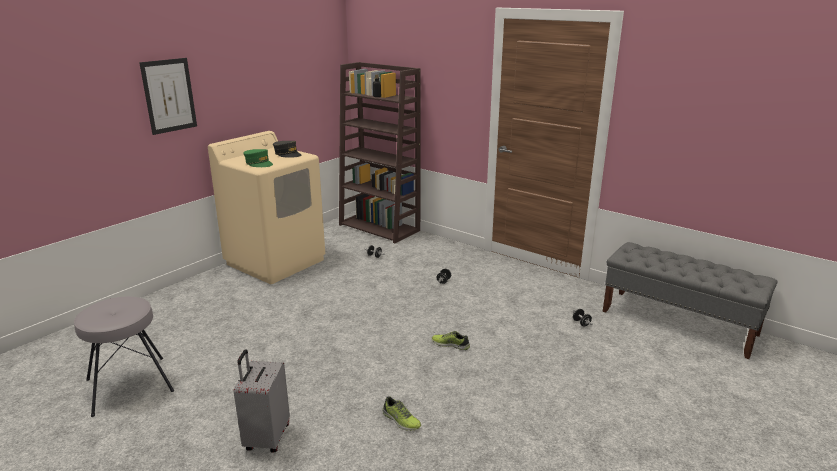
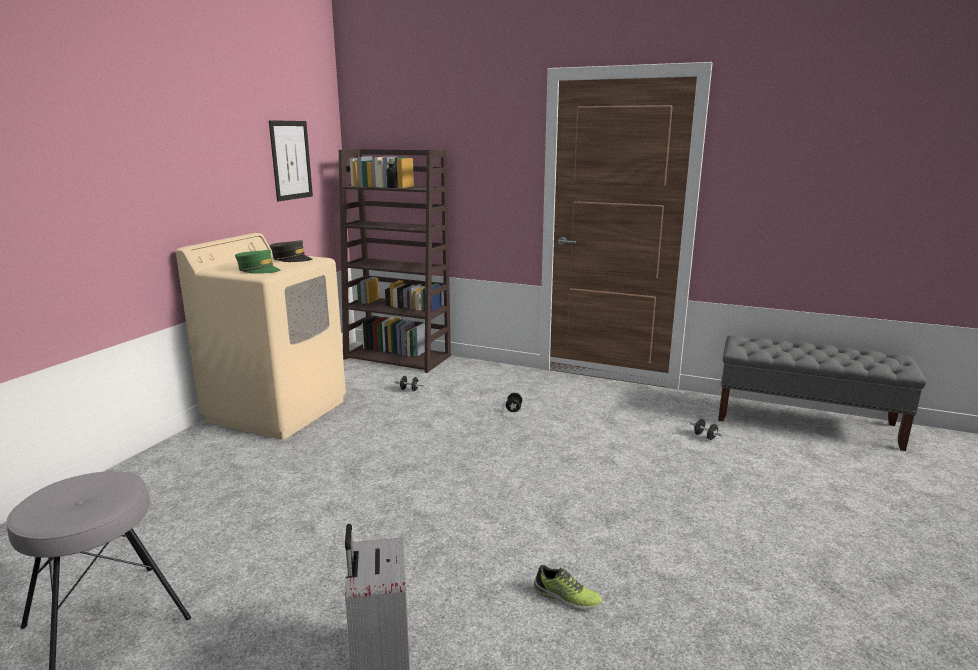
camera: 15 degrees left, 5 degrees down
picture [139,58,197,135] -> picture moved to [269,120,313,201]
shoe [432,331,470,350] -> none

